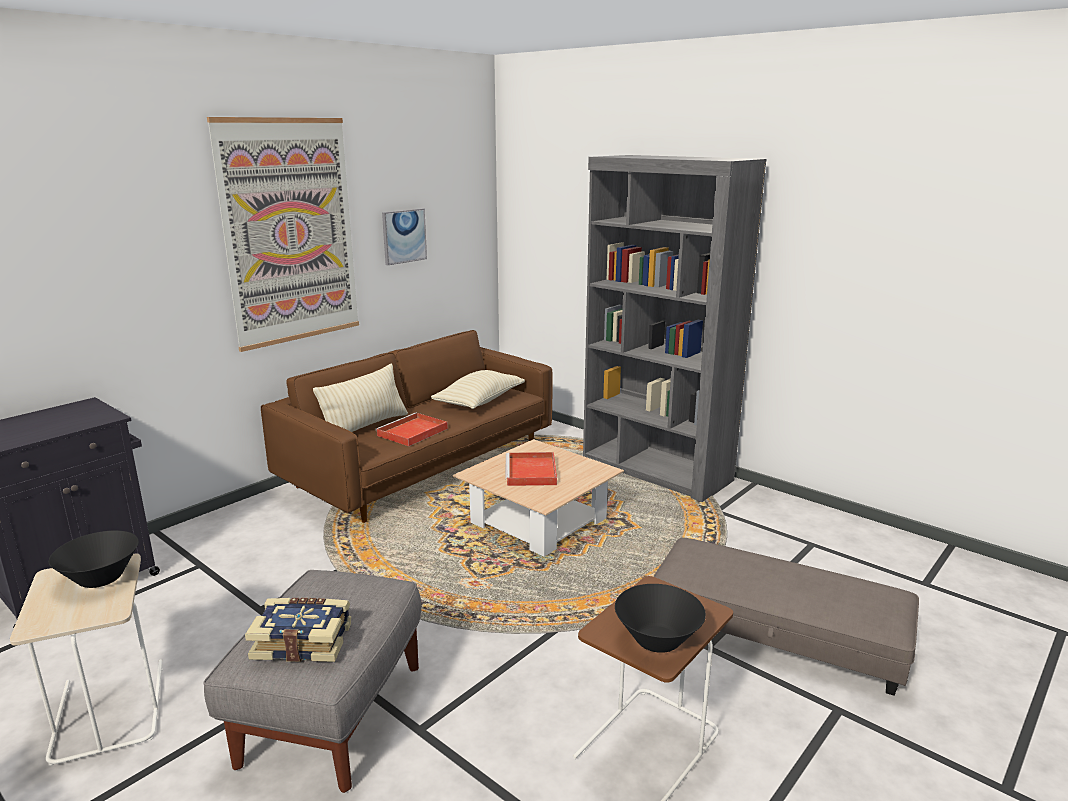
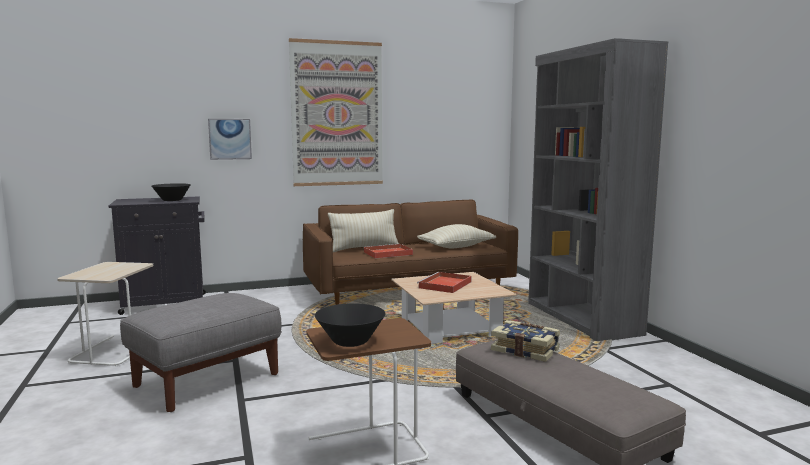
camera: 30 degrees right, 10 degrees down
black bowl [49,531,139,588] -> black bowl moved to [152,183,191,201]
book [245,598,351,662] -> book moved to [491,320,560,362]
picture [382,208,427,265] -> picture moved to [208,119,252,160]

